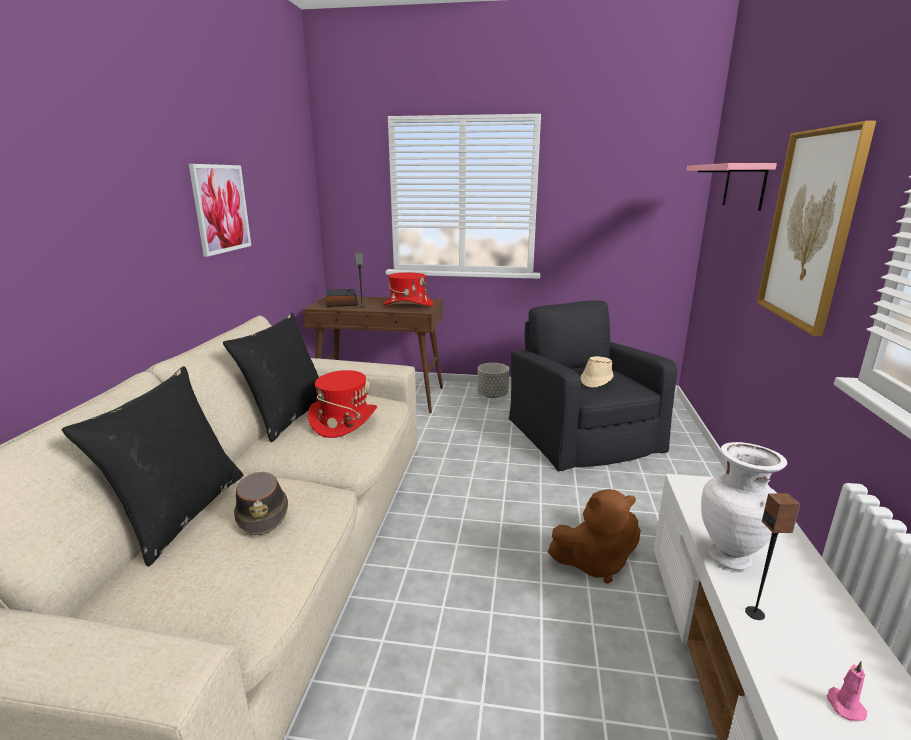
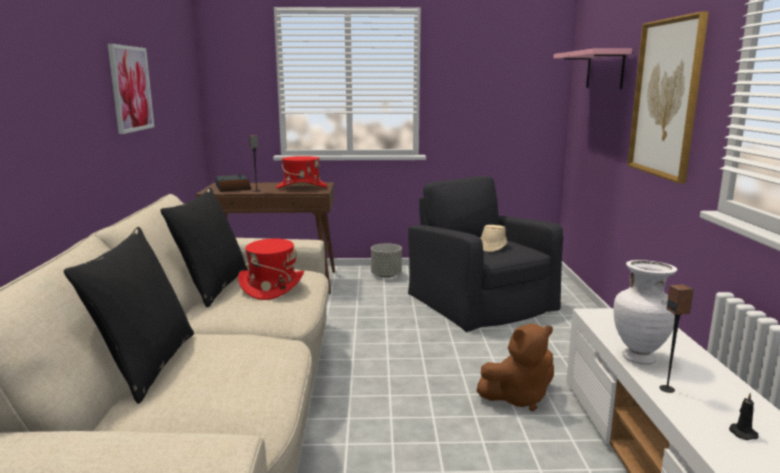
camera: 10 degrees left, 5 degrees down
brown hat [234,472,288,536] -> none
pink candle [827,661,867,721] -> black candle [729,393,759,440]

